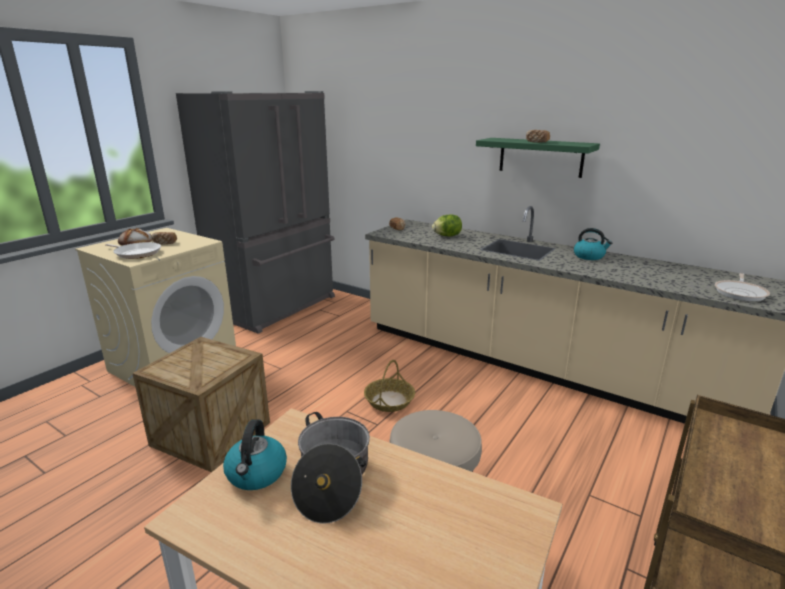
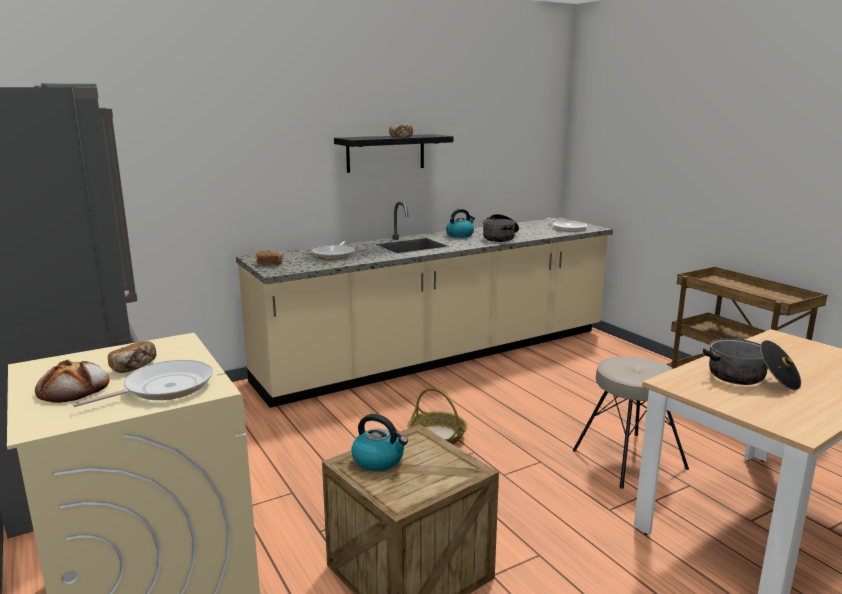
camera: 65 degrees left, 5 degrees down
kettle [223,419,287,490] -> kettle moved to [351,414,408,471]
lettuce [432,214,462,237] -> frying pan [311,241,355,259]
green shelf [476,138,600,178] -> black shelf [334,134,453,173]
none -> cooking pot [482,214,519,242]

